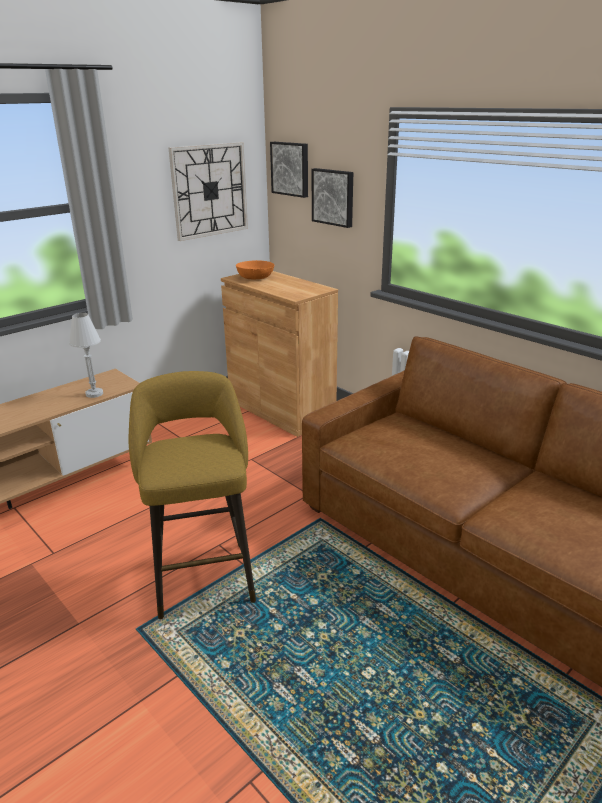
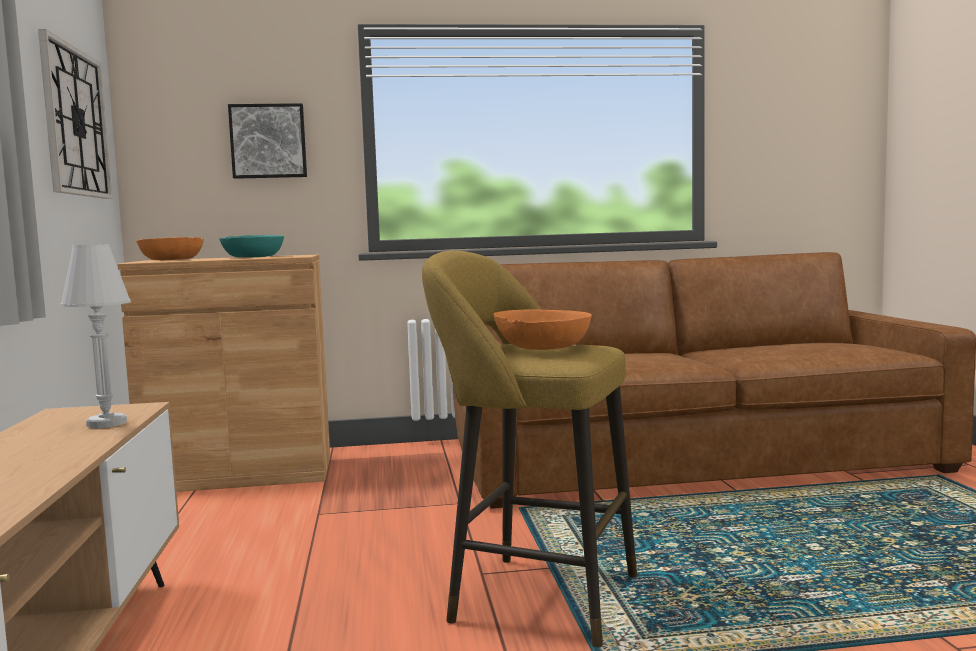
camera: 55 degrees left, 20 degrees down
picture [270,142,308,198] -> none
none -> turquoise bowl [219,235,284,258]
none -> orange bowl [493,309,592,350]

